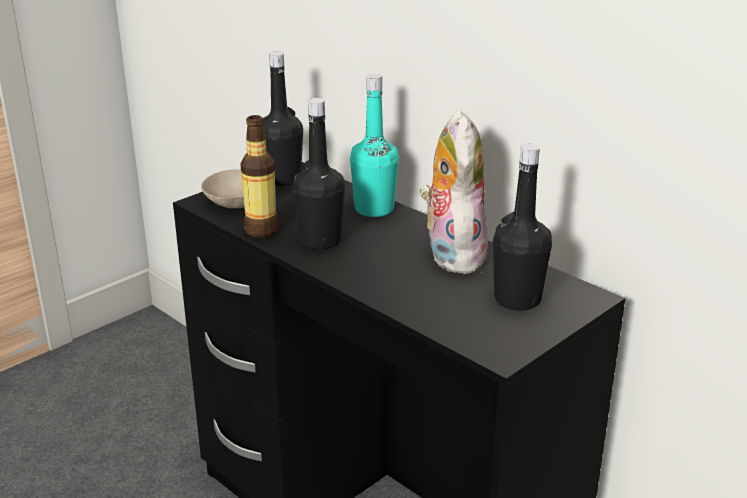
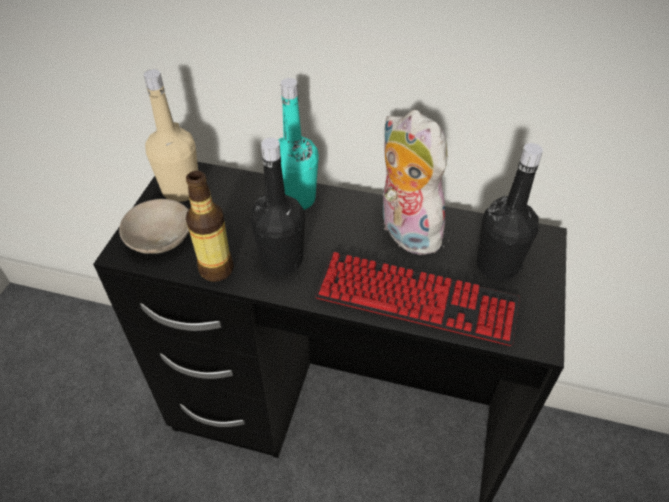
camera: 30 degrees left, 20 degrees up
black bottle [263,51,303,187] -> beige bottle [144,69,198,202]
none -> keyboard [315,252,520,346]

